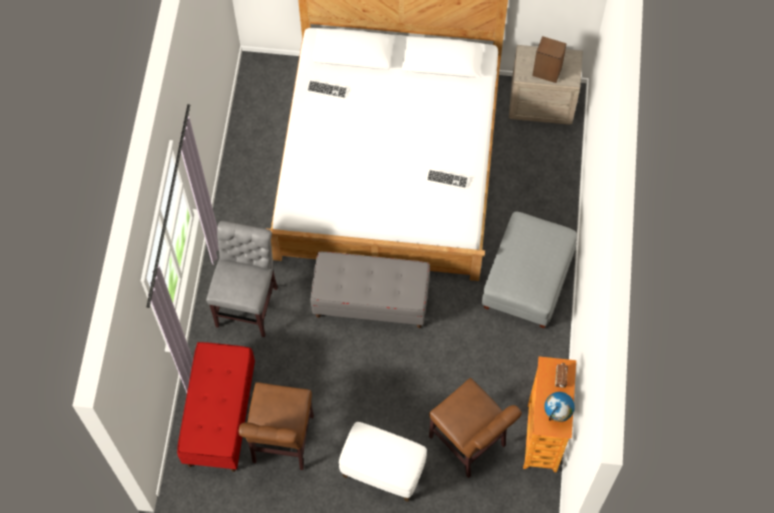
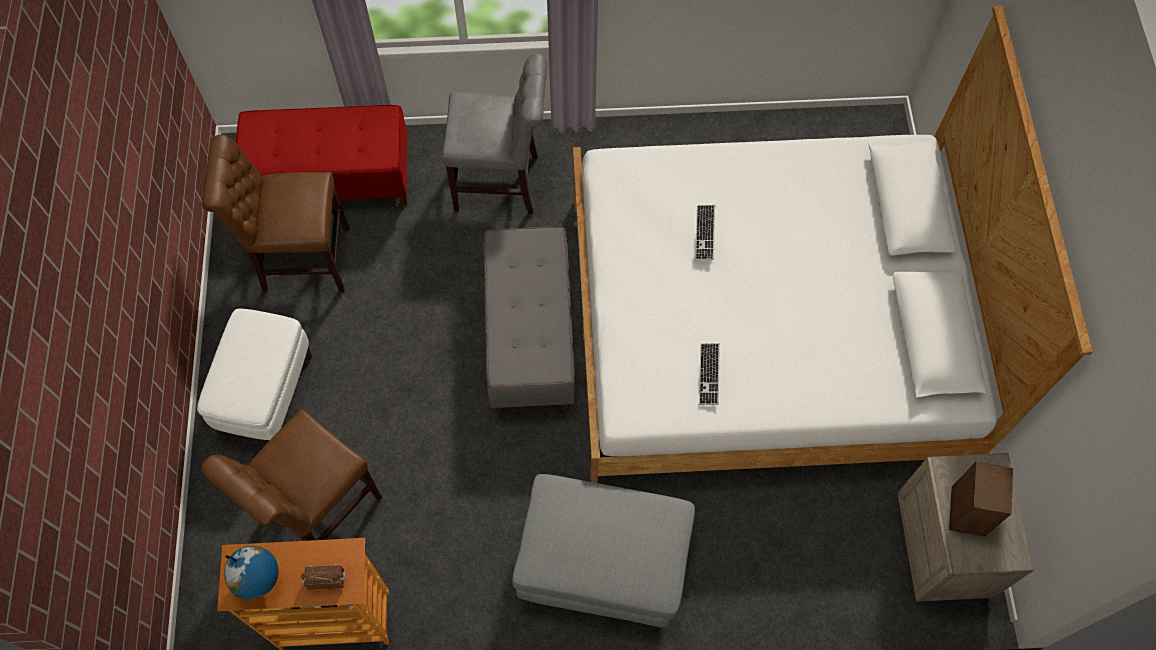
camera: 80 degrees right, 0 degrees up
keyboard [308,80,347,98] -> keyboard moved to [695,205,715,260]

